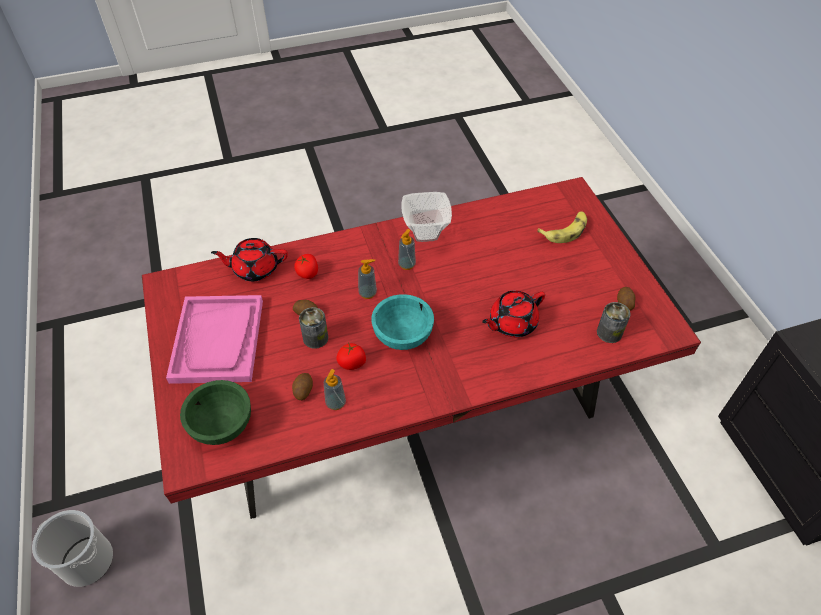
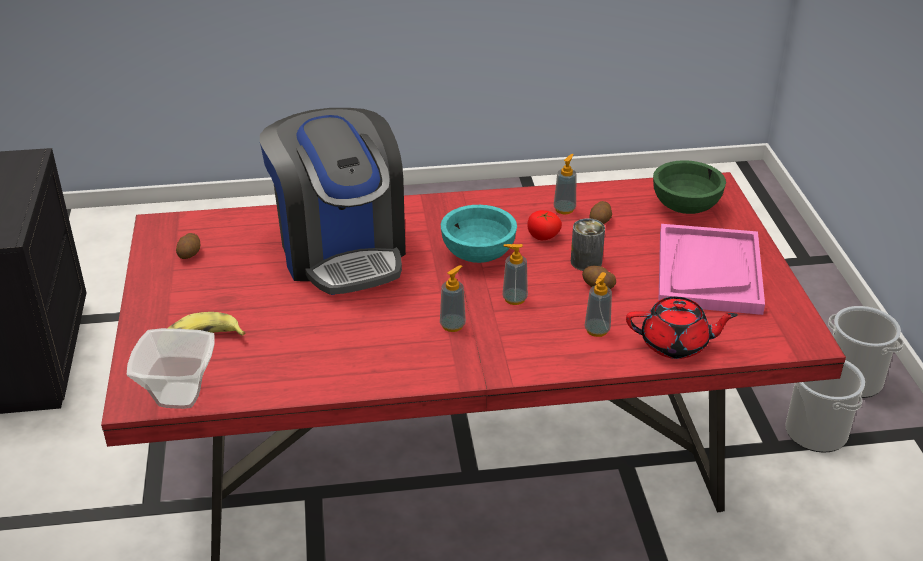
camera: 170 degrees left, 15 degrees down
tomato [294,254,318,279] -> soap dispenser [584,272,612,337]
bowl [402,192,452,242] -> bowl moved to [127,328,215,409]
red teapot [482,290,545,337] -> coffee machine [260,108,406,295]
can [597,302,630,343] -> none
none -> bucket [785,360,865,452]

